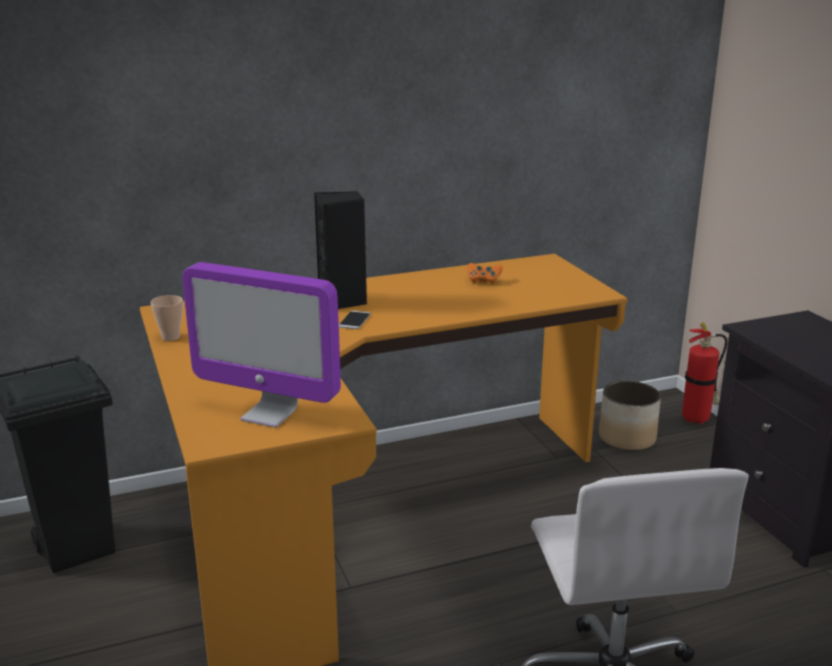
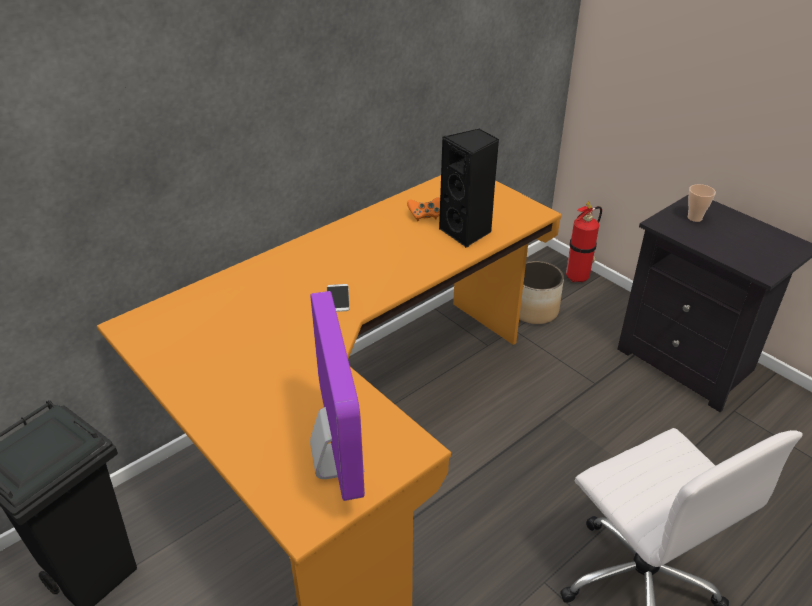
camera: 20 degrees left, 15 degrees up
cup [151,295,183,341] -> cup moved to [688,184,716,222]
monitor [182,262,341,428] -> monitor turned 105 degrees counterclockwise [310,291,365,501]
black speaker [314,191,367,309] -> black speaker moved to [439,128,499,248]

